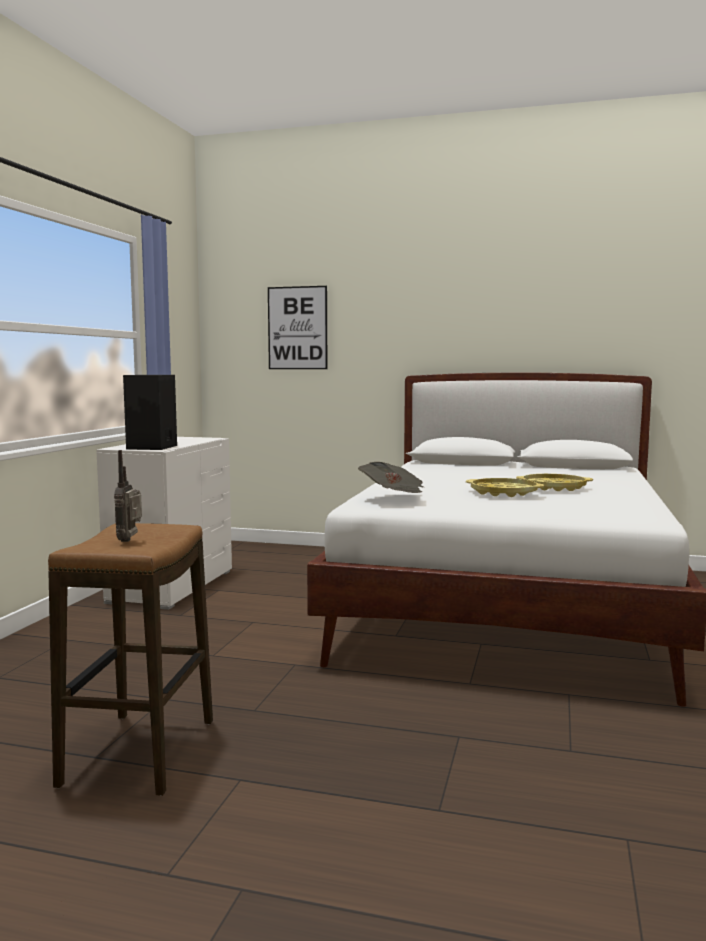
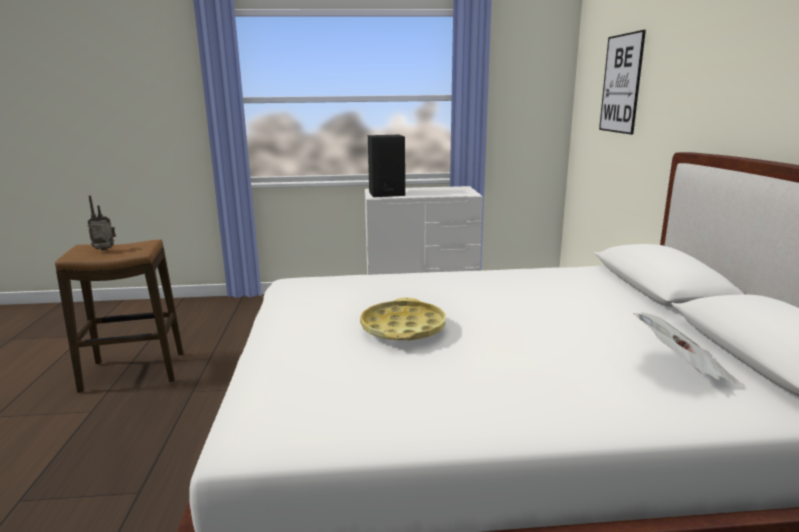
camera: 70 degrees right, 10 degrees up
newspaper [358,462,424,493] -> newspaper moved to [633,313,744,386]
yellow tray [516,474,593,491] -> none

